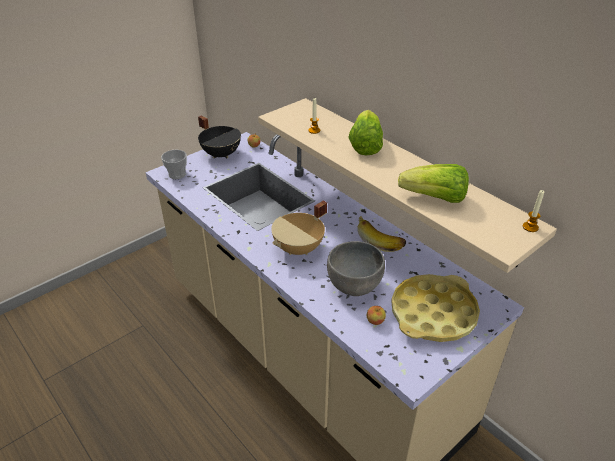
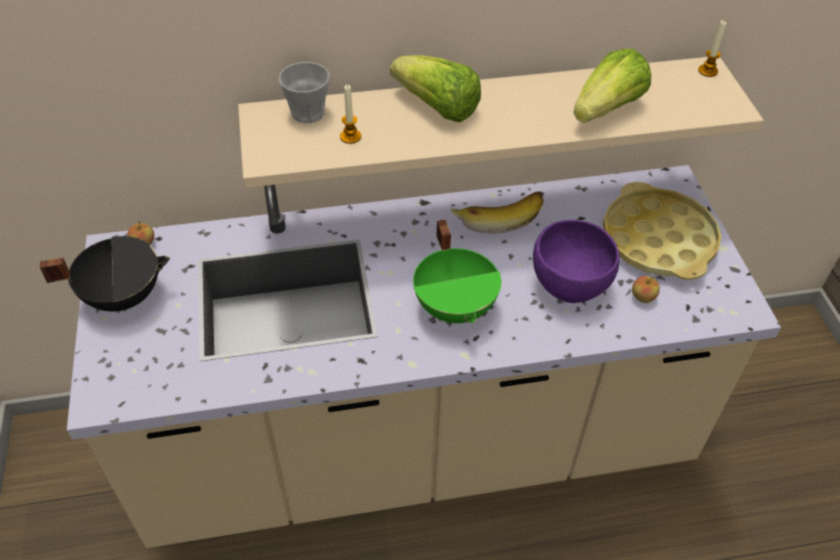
camera: 60 degrees left, 10 degrees up
cup [161,149,187,179] -> cup moved to [279,62,330,123]
beige cooking pot [271,201,327,255] -> green cooking pot [413,220,502,323]
grey bowl [327,241,385,296] -> purple bowl [533,220,620,303]

